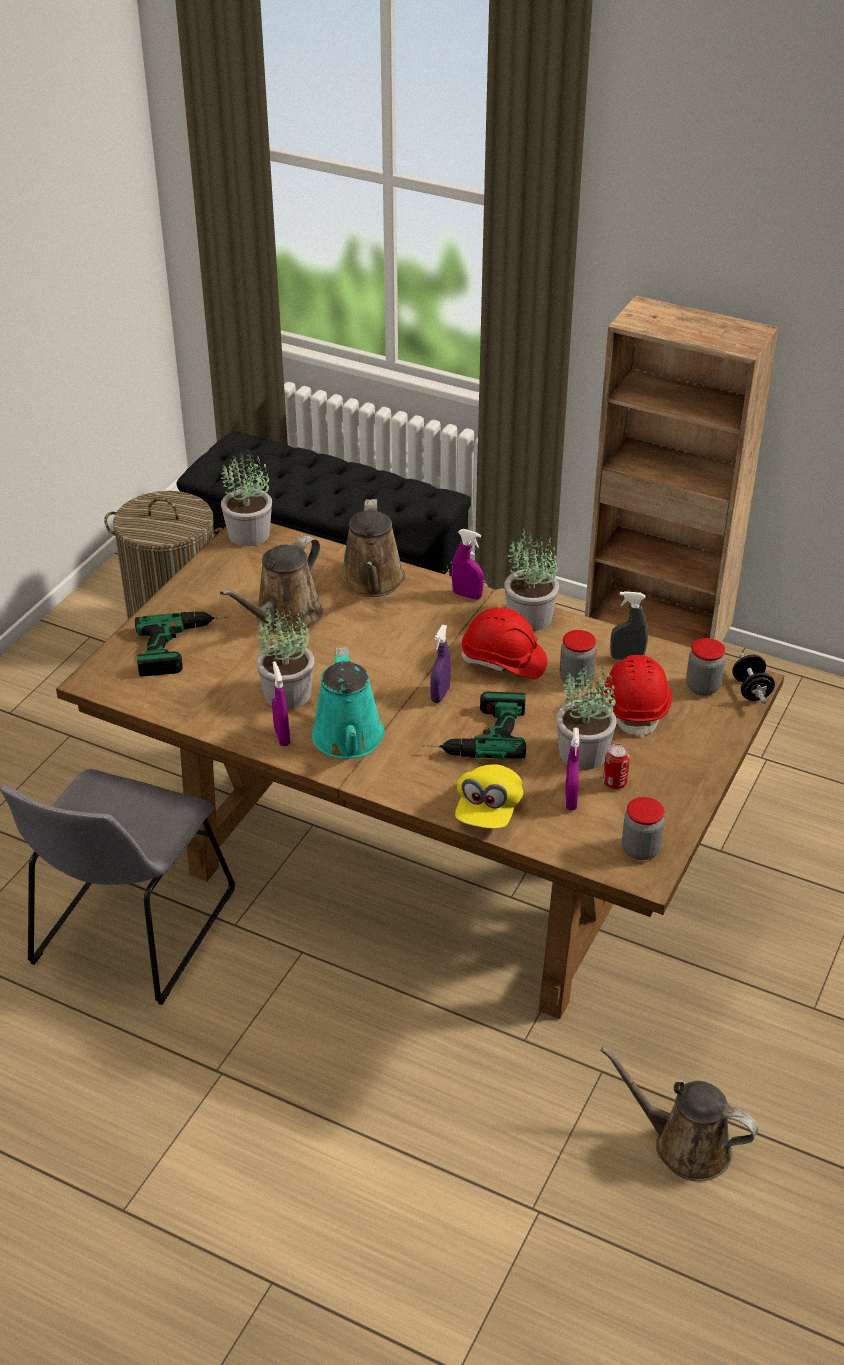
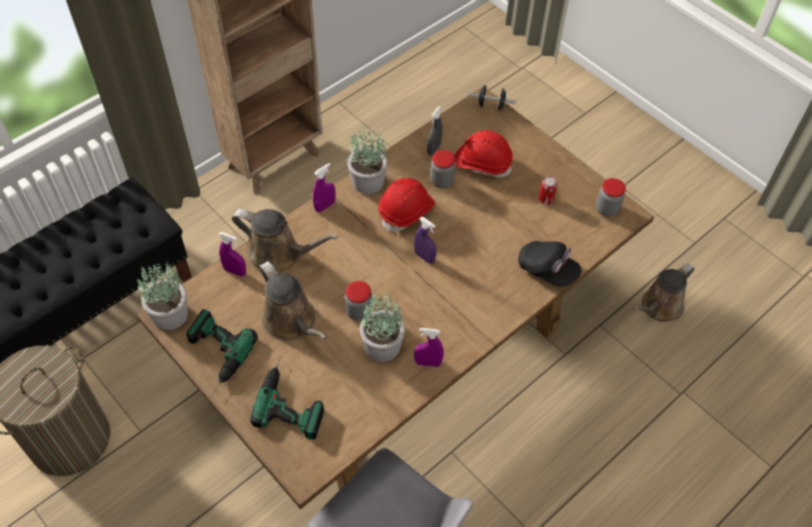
camera: 70 degrees left, 15 degrees up
turquoise watering can [312,647,385,759] -> none
power drill [422,692,526,759] -> power drill moved to [186,309,258,394]
yellow cap [455,765,523,828] -> black cap [518,241,582,287]
potted plant [556,662,617,769] -> none
purple spray bottle [565,728,579,810] -> purple spray bottle moved to [219,232,246,277]
jar [686,638,725,696] -> jar moved to [345,281,372,321]

